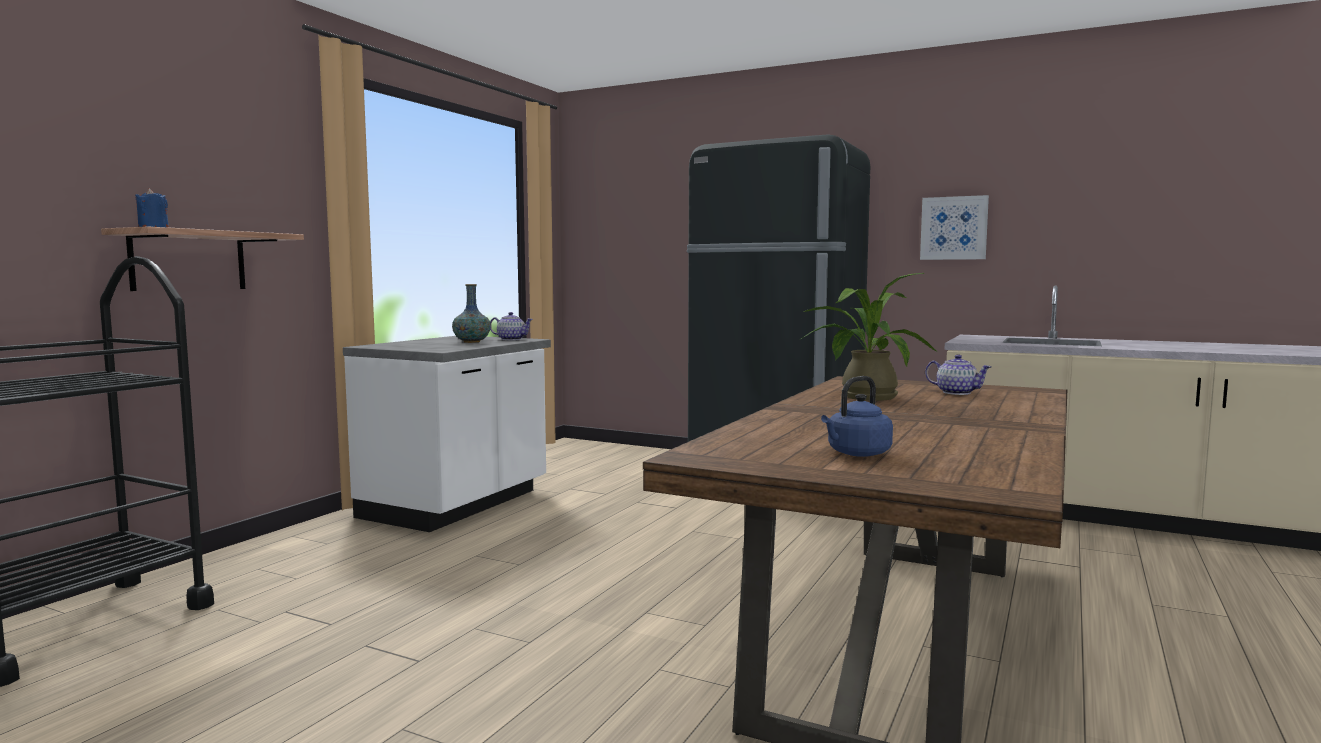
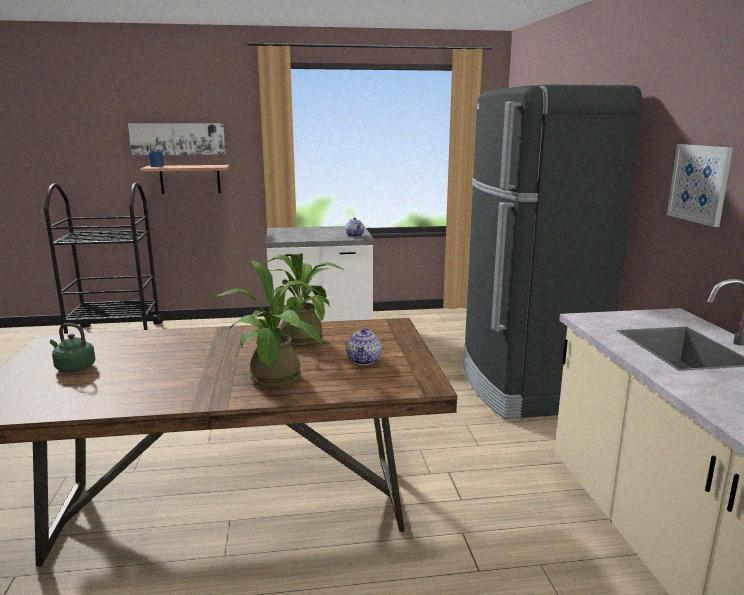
camera: 55 degrees right, 10 degrees up
vase [452,284,491,343] -> none
blue kettle [821,376,893,457] -> green kettle [50,323,96,372]
none -> picture [128,123,226,155]
none -> potted plant [214,260,322,388]

